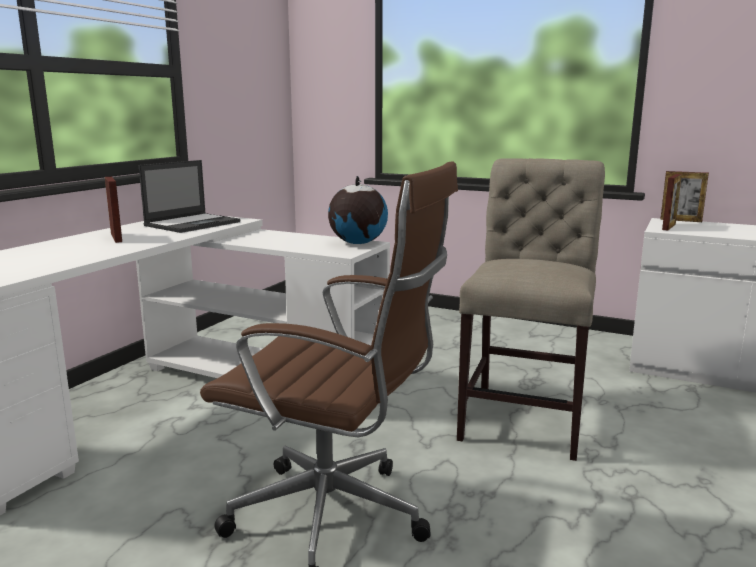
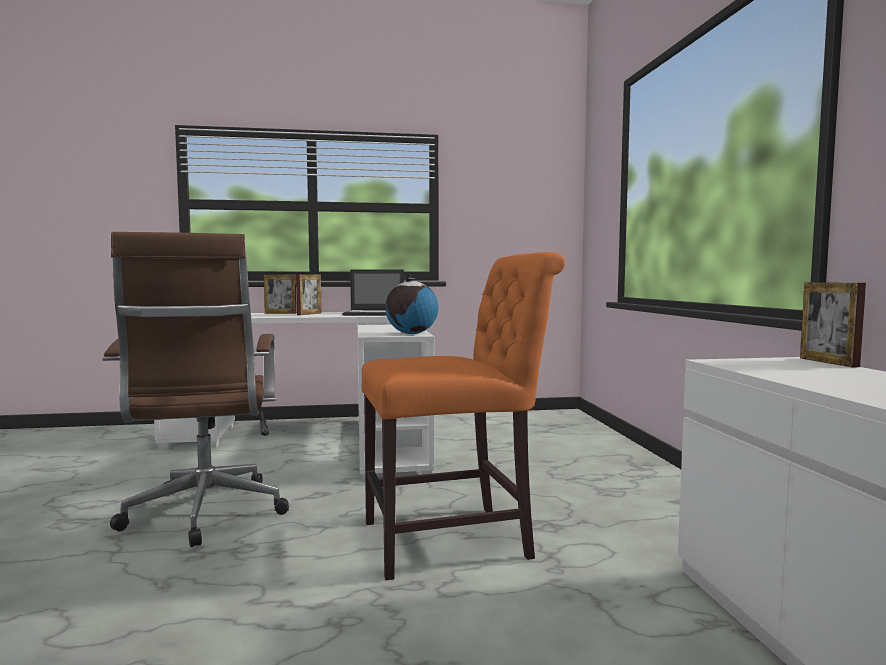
camera: 55 degrees right, 10 degrees down
beige chair [457,158,605,461] -> orange chair [361,252,565,580]
picture frame [662,174,682,231] -> picture frame moved to [264,275,297,314]

